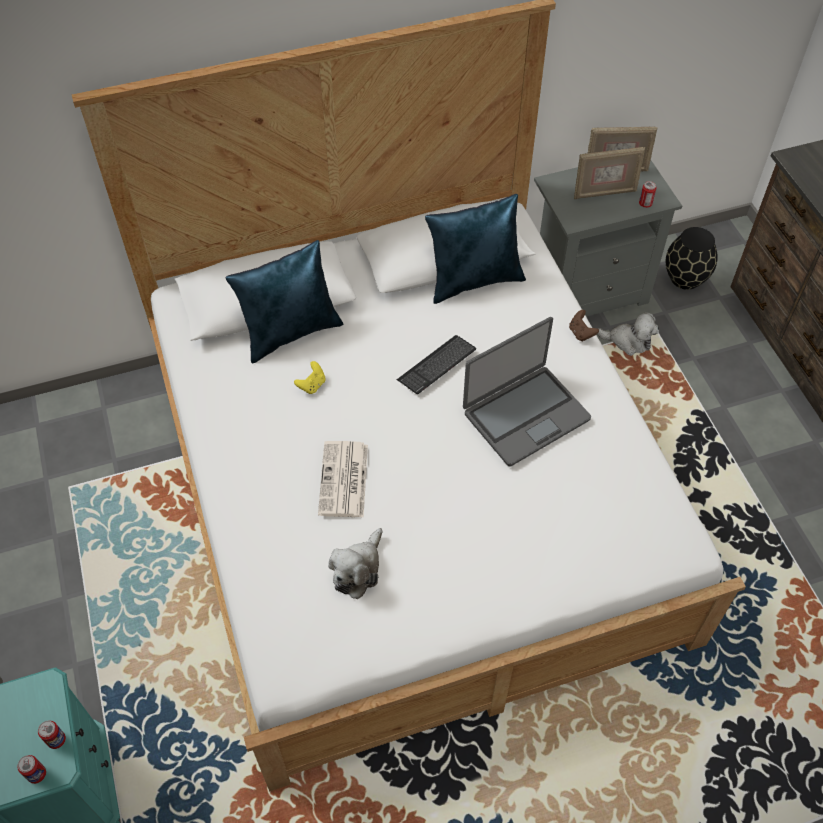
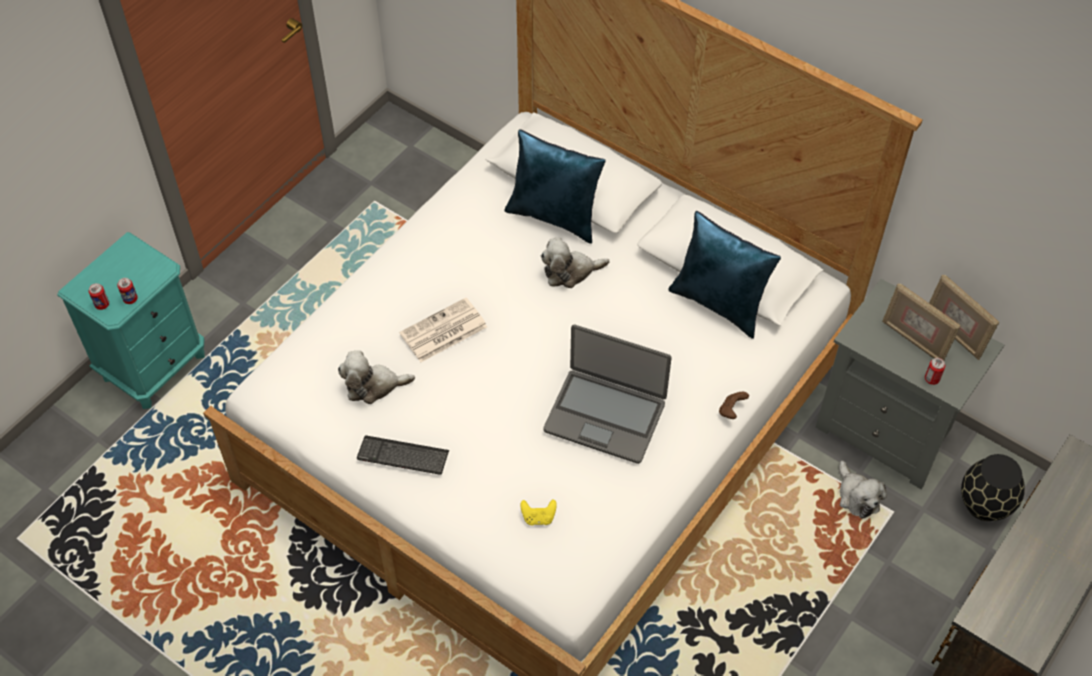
camera: 55 degrees right, 0 degrees up
yellow game controller [294,361,325,394] -> yellow game controller moved to [521,499,557,525]
keyboard [397,335,476,394] -> keyboard moved to [357,435,449,475]
none -> plush toy [541,238,609,288]

